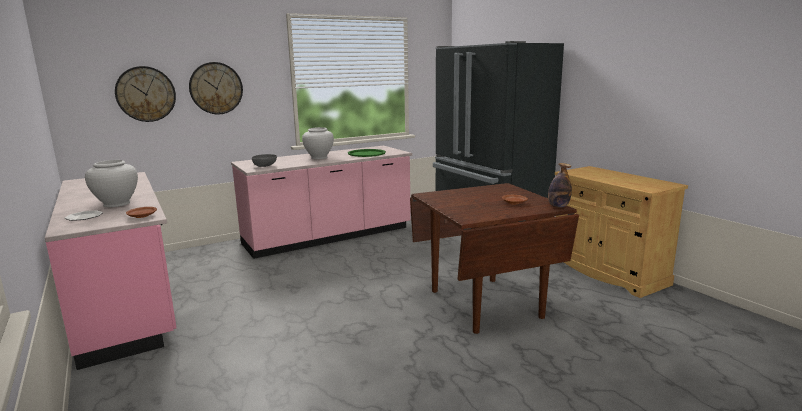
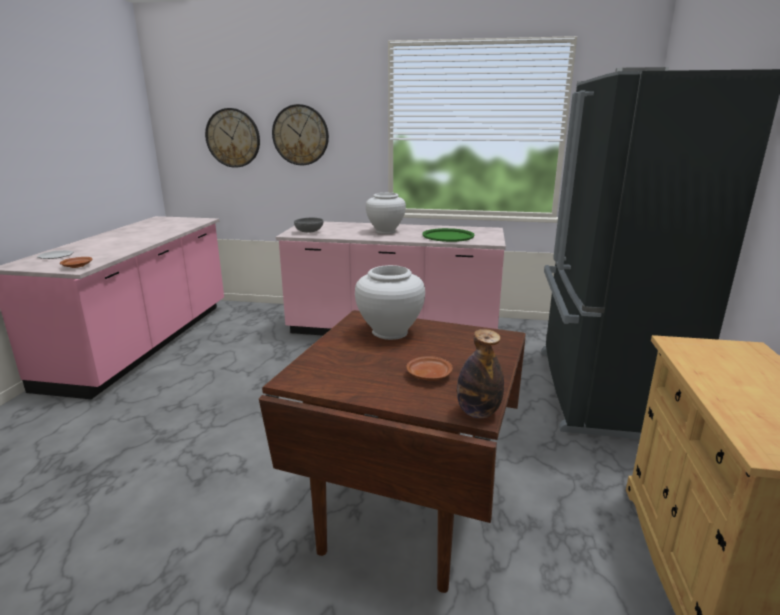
camera: 40 degrees right, 5 degrees up
white vase [85,160,138,207] -> white vase moved to [355,265,425,340]

